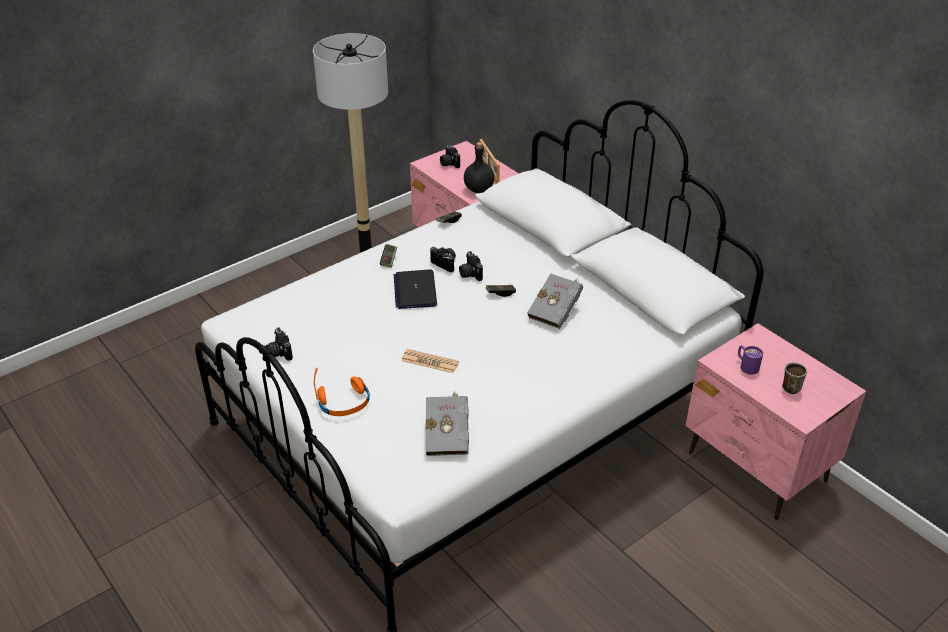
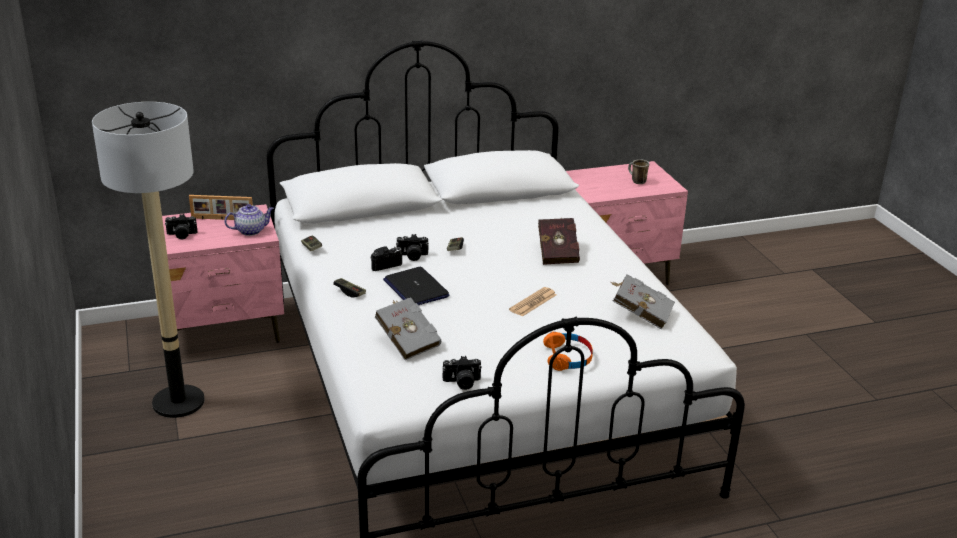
camera: 70 degrees left, 10 degrees down
laptop [394,269,437,309] -> laptop turned 45 degrees clockwise [383,267,449,305]
black bottle [464,142,494,193] -> teapot [224,204,274,236]
grey book [527,273,583,329] -> grey book moved to [375,297,441,360]
purple mug [738,345,763,375] -> none
none -> red book [538,218,580,265]

